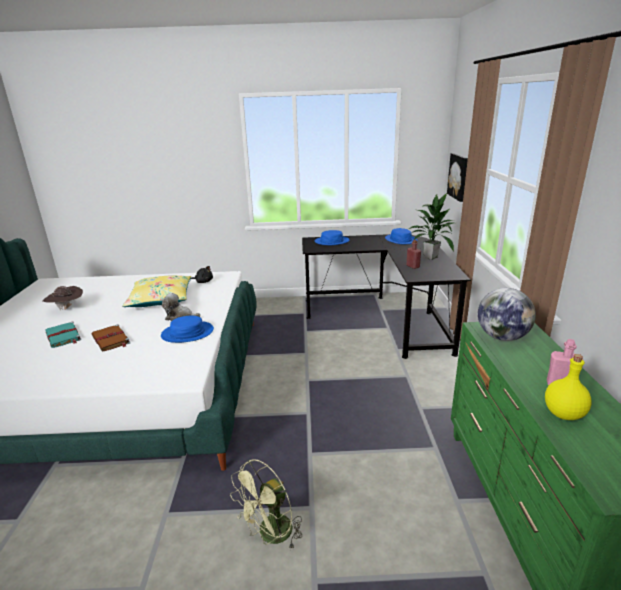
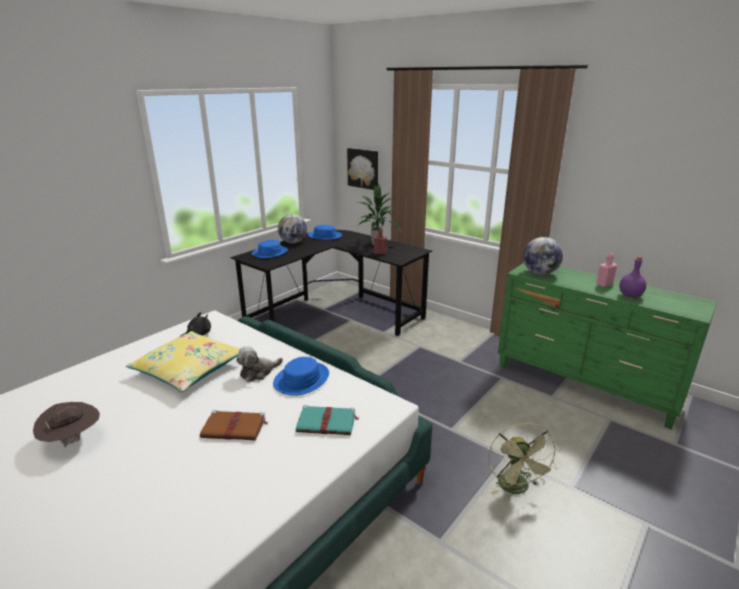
camera: 50 degrees left, 0 degrees up
turquoise book [45,321,81,348] -> turquoise book moved to [296,405,360,435]
yellow bottle [545,354,592,420] -> purple bottle [619,256,646,298]
none -> globe [278,214,307,243]

